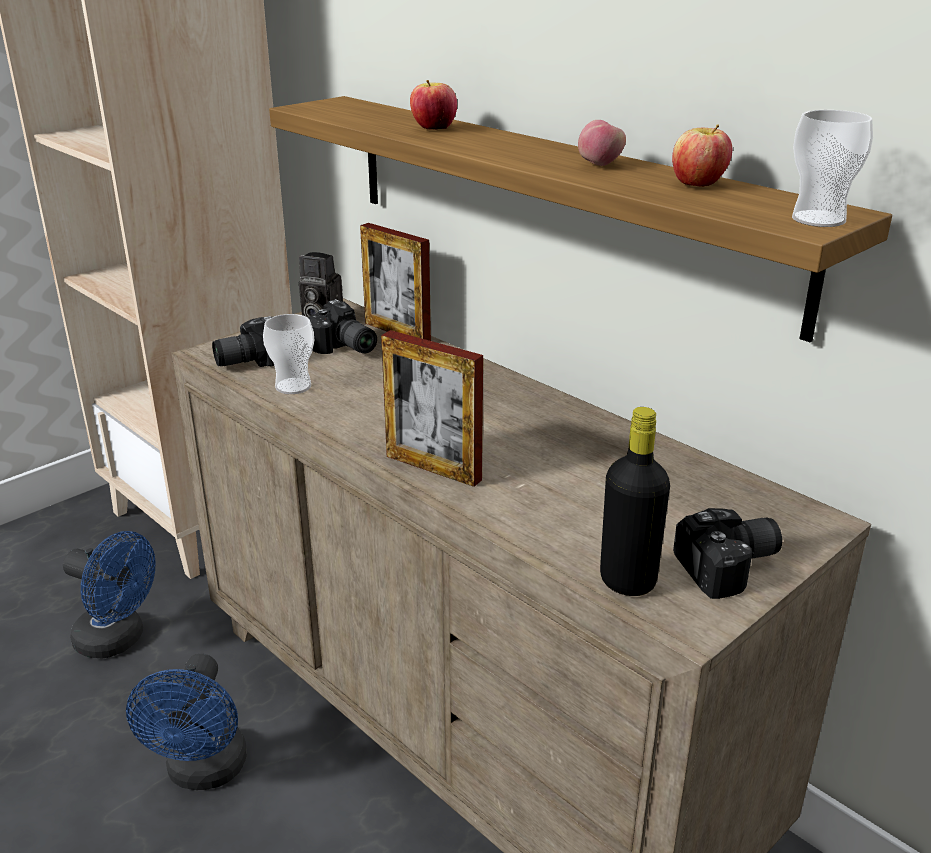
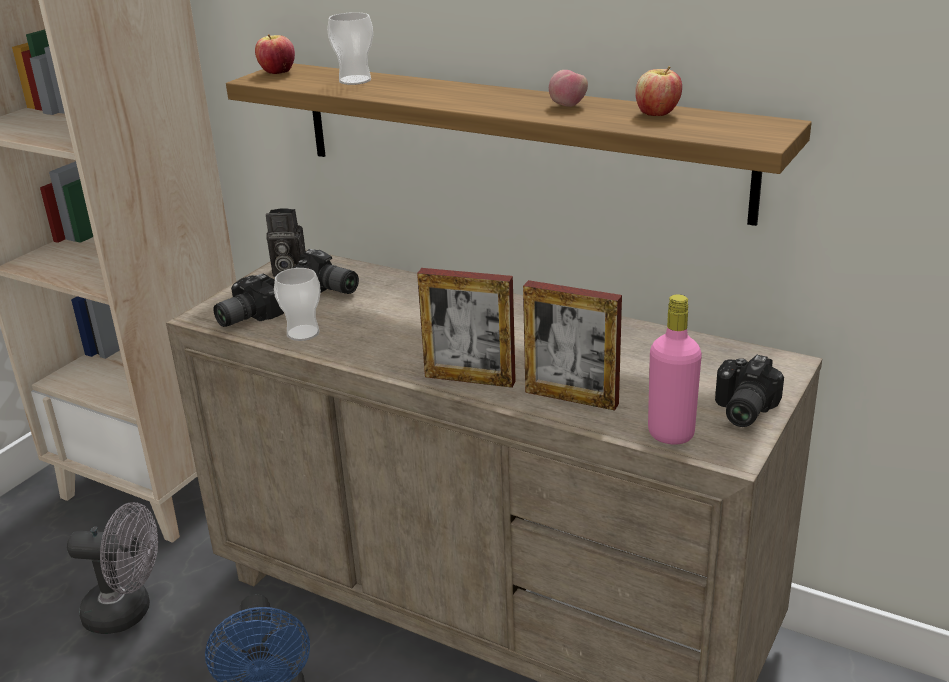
camera: 15 degrees left, 0 degrees up
blue fan [63,531,156,659] -> grey fan [67,502,158,634]
picture frame [360,223,431,341] -> picture frame moved to [523,280,622,411]
apple [410,80,457,130] -> apple moved to [255,34,295,74]
black bottle [600,407,670,596] -> pink bottle [648,294,702,444]
camera [673,508,782,599] -> camera turned 150 degrees clockwise [715,355,784,427]
cup [792,110,873,227] -> cup moved to [327,12,373,85]

